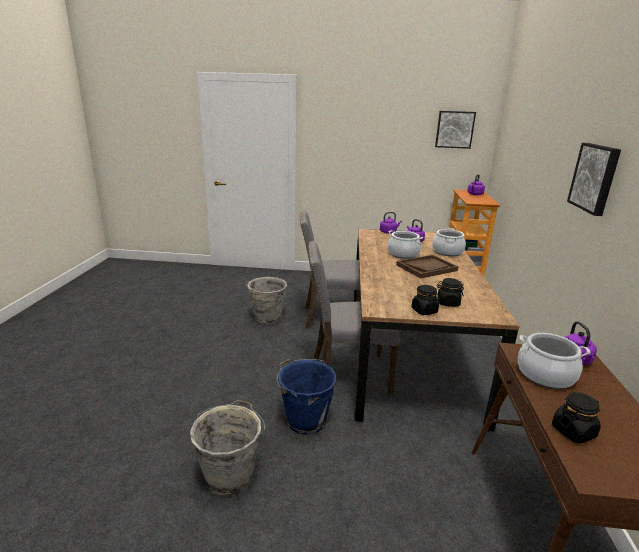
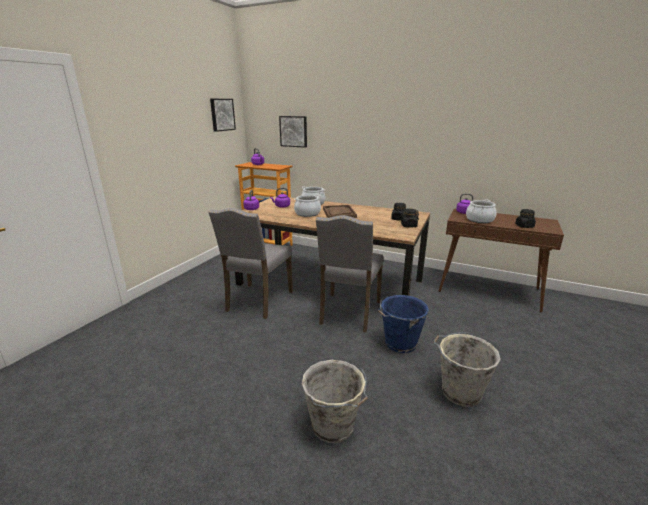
camera: 70 degrees left, 0 degrees up
grey bucket [246,277,287,324] -> grey bucket moved to [302,360,368,443]
picture [567,143,621,216] -> picture moved to [279,116,307,148]

